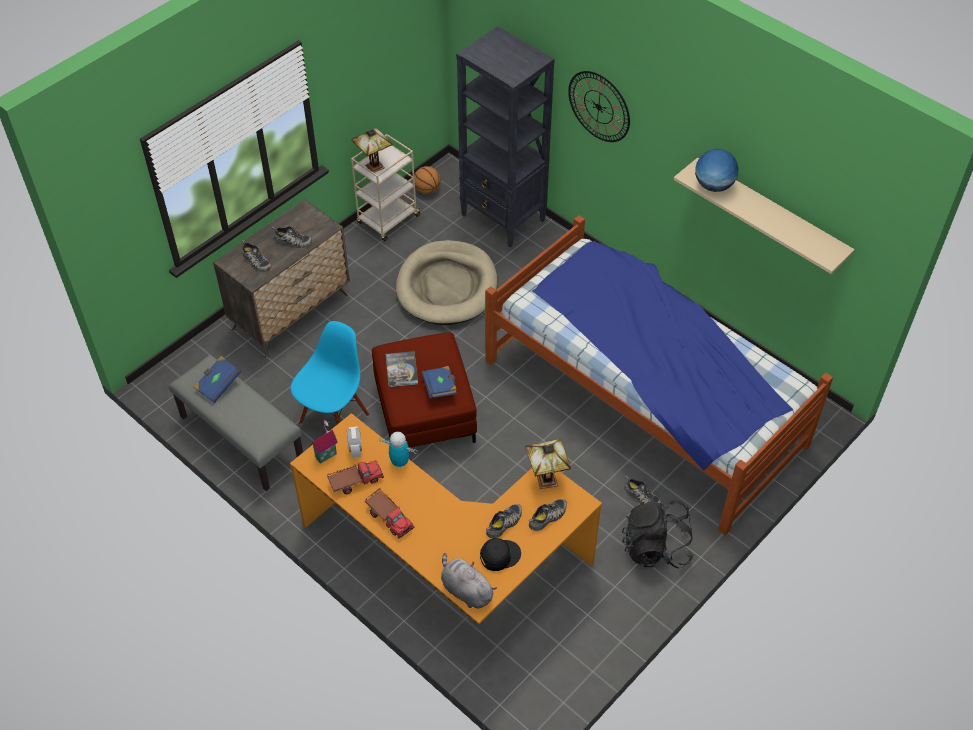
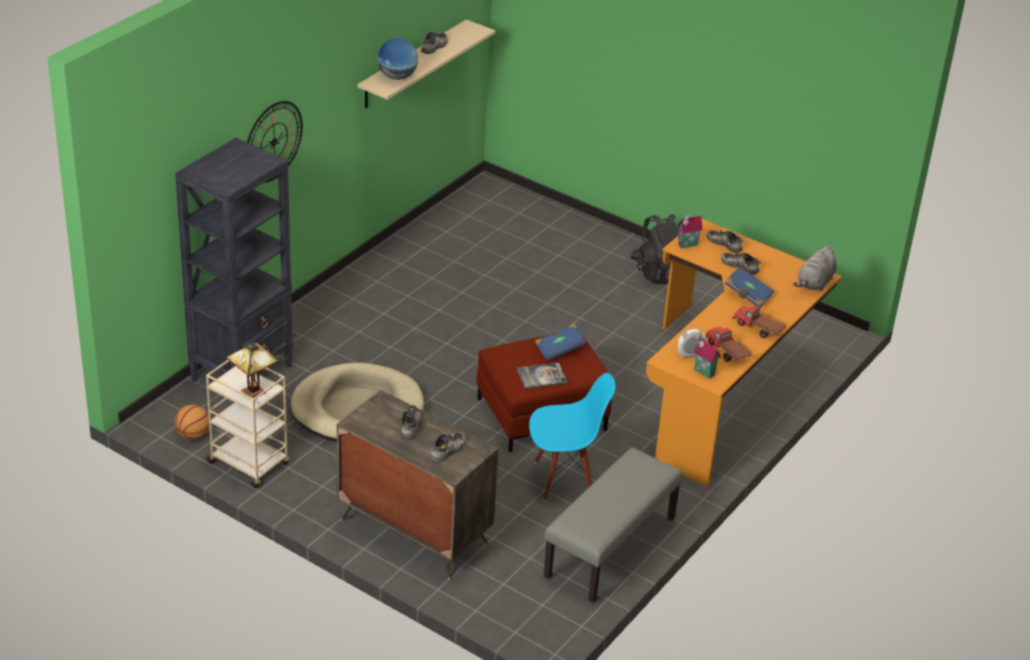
camera: 100 degrees left, 15 degrees down
blue book [194,356,241,403] -> blue book moved to [724,266,774,307]
blue chair [290,321,369,424] -> blue chair turned 150 degrees clockwise [529,373,616,501]
toy truck [365,488,415,539] -> toy truck turned 90 degrees counterclockwise [733,305,786,338]
toy robot [379,432,418,468] -> none
black cap [480,538,521,571] -> none
bed [485,215,833,535] -> none
table lamp [525,439,571,489] -> toy house [678,214,703,249]
shoe [624,476,661,504] -> shoe moved to [421,32,448,54]

